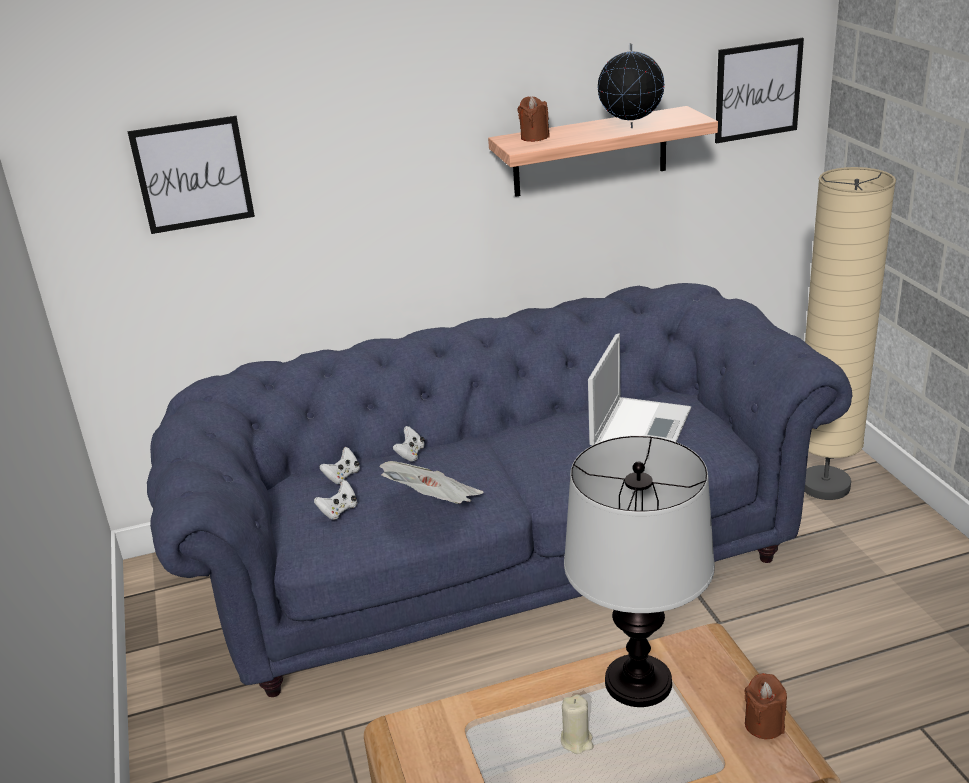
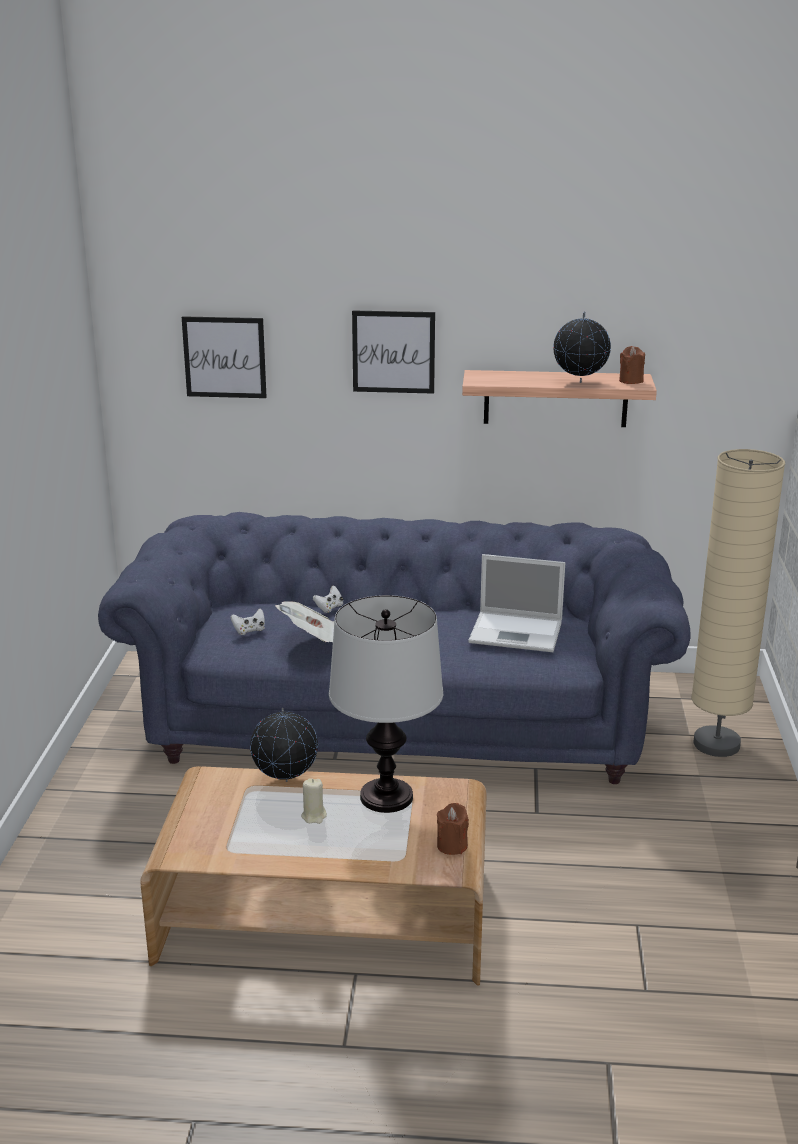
camera: 20 degrees right, 5 degrees down
white game controller [320,447,360,485] -> none
brown candle [518,96,550,142] -> brown candle moved to [619,346,645,384]
laptop [588,334,691,445] -> laptop turned 60 degrees clockwise [468,554,565,652]
picture [715,38,804,143] -> picture moved to [352,310,435,394]
none -> globe [250,708,318,782]

